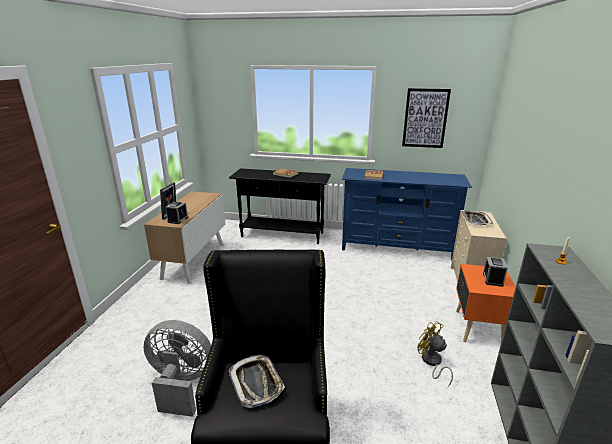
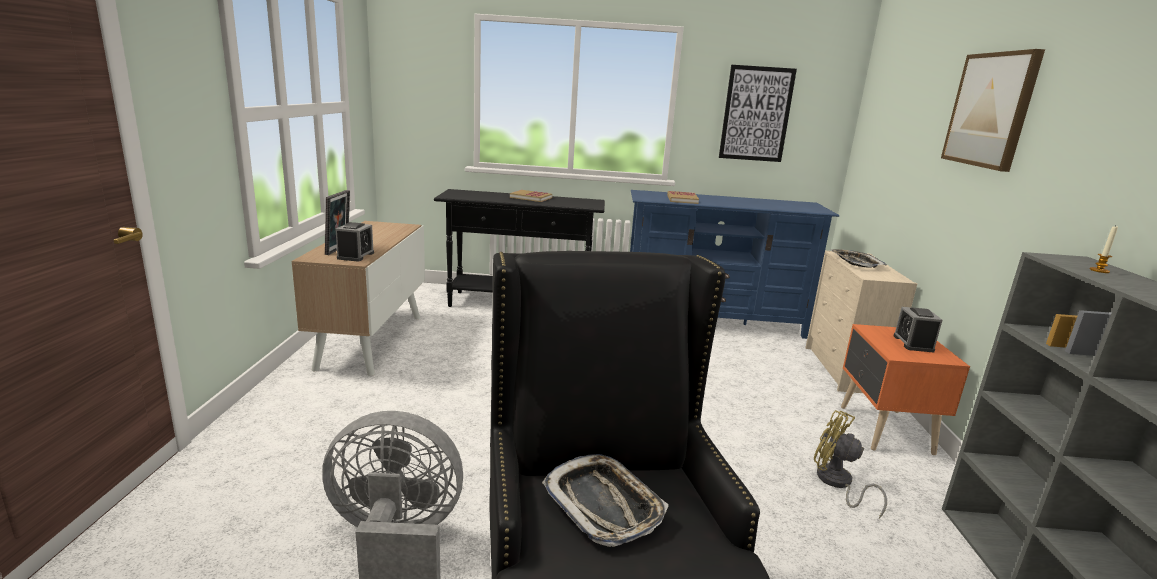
camera: 10 degrees left, 5 degrees down
none -> picture [941,49,1045,172]

